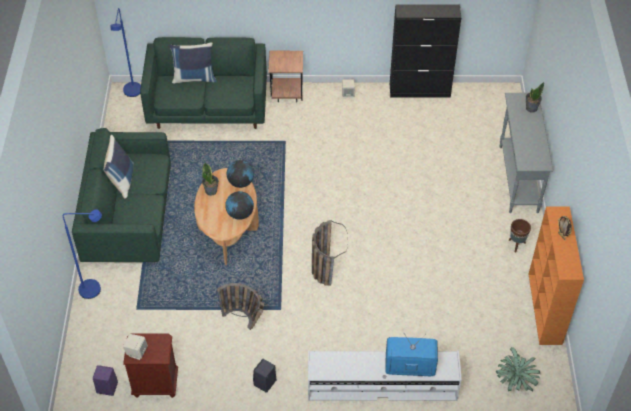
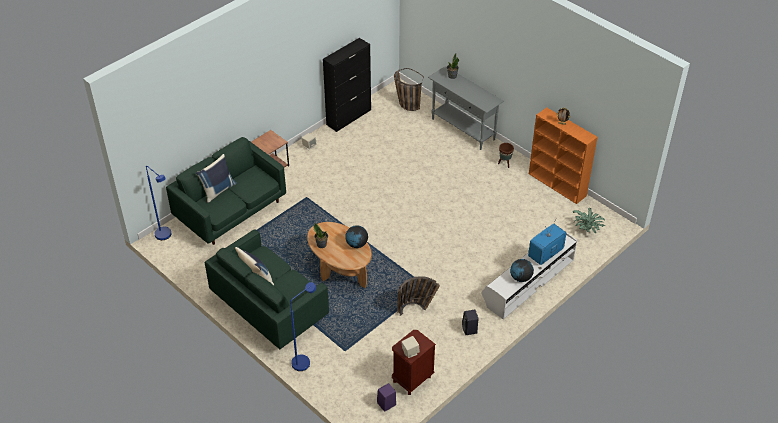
camera: 45 degrees left, 5 degrees down
globe [226,160,254,188] -> globe moved to [510,259,534,282]
basket [312,220,348,286] -> basket moved to [394,68,424,111]

